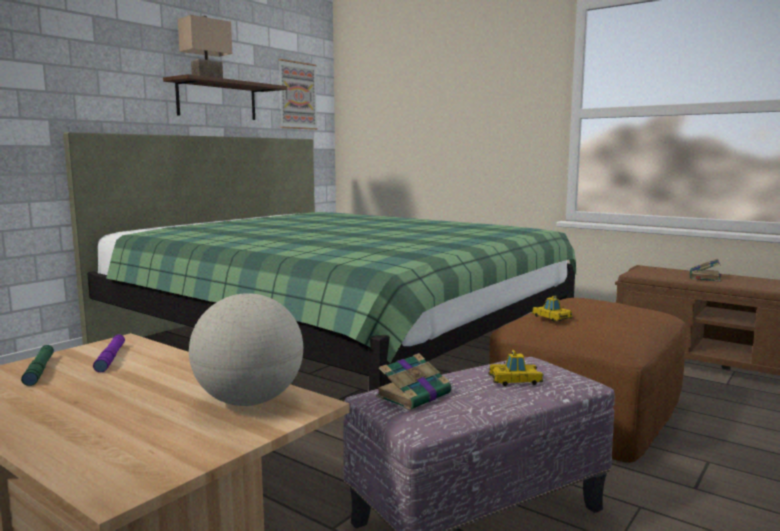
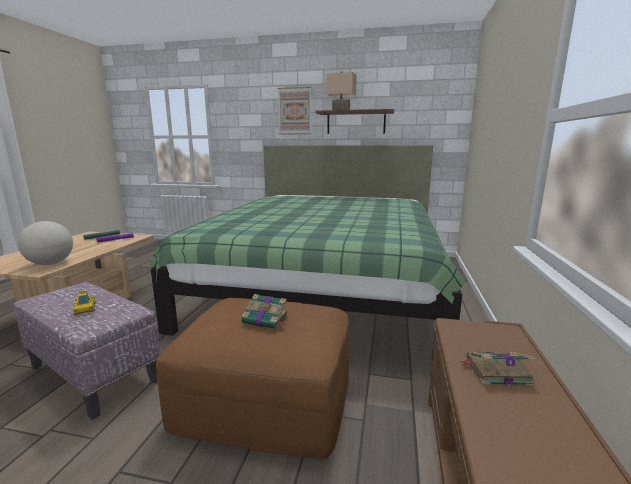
camera: 65 degrees right, 5 degrees up
picture [278,59,318,130] -> picture moved to [278,87,311,134]
book [376,353,451,410] -> book moved to [242,294,288,329]
toy car [532,295,573,322] -> none

